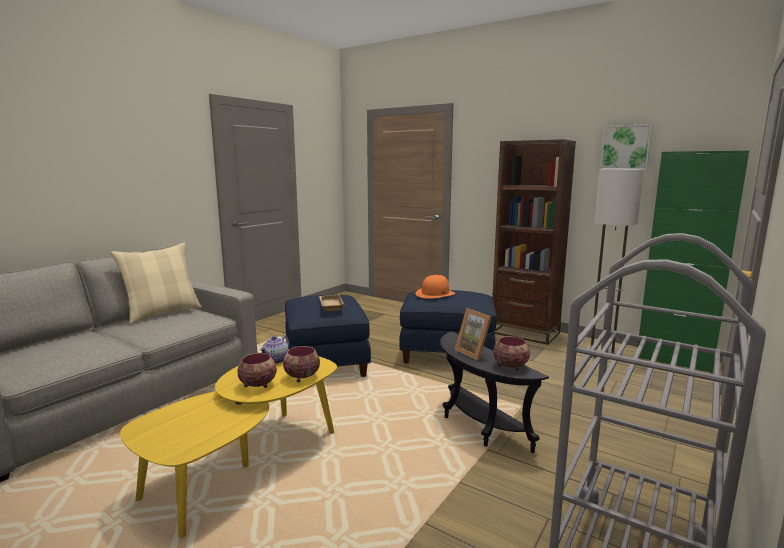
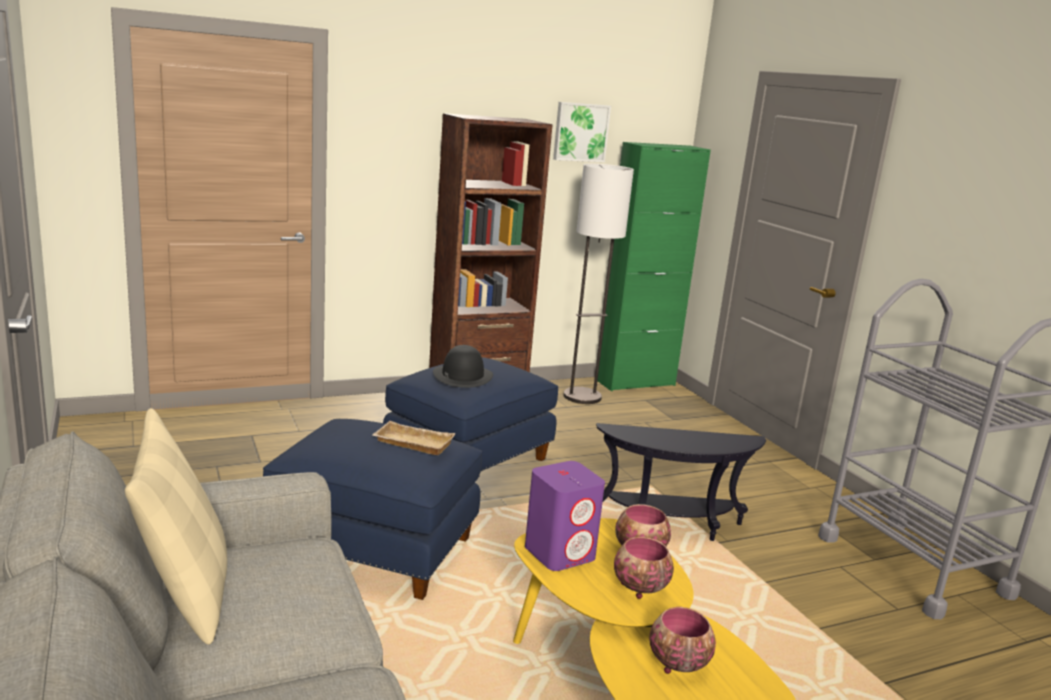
camera: 60 degrees left, 5 degrees up
teapot [260,335,289,364] -> purple speaker [525,461,605,571]
orange hat [415,275,455,298] -> black hat [433,345,493,388]
picture frame [455,308,492,360] -> none
bowl [494,336,530,371] -> bowl moved to [649,607,716,674]

